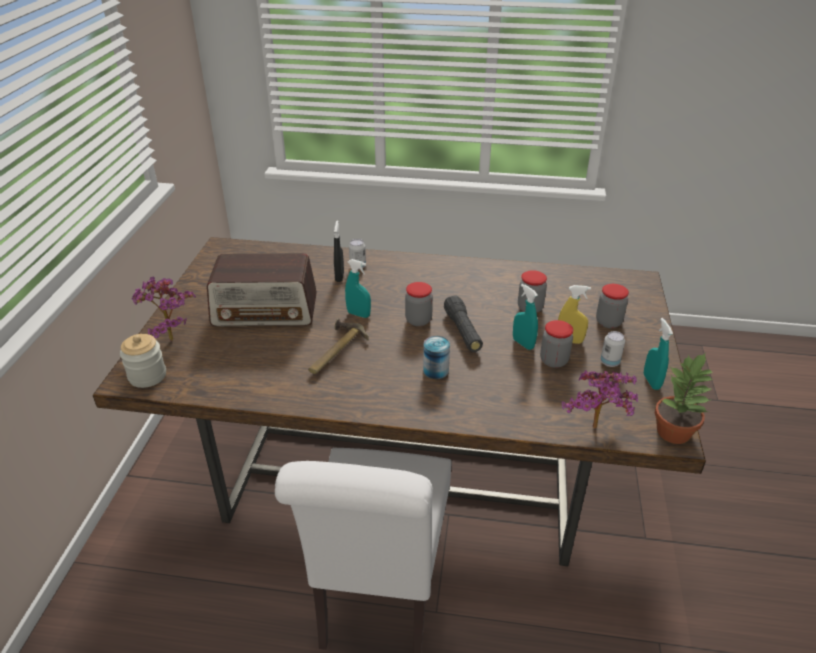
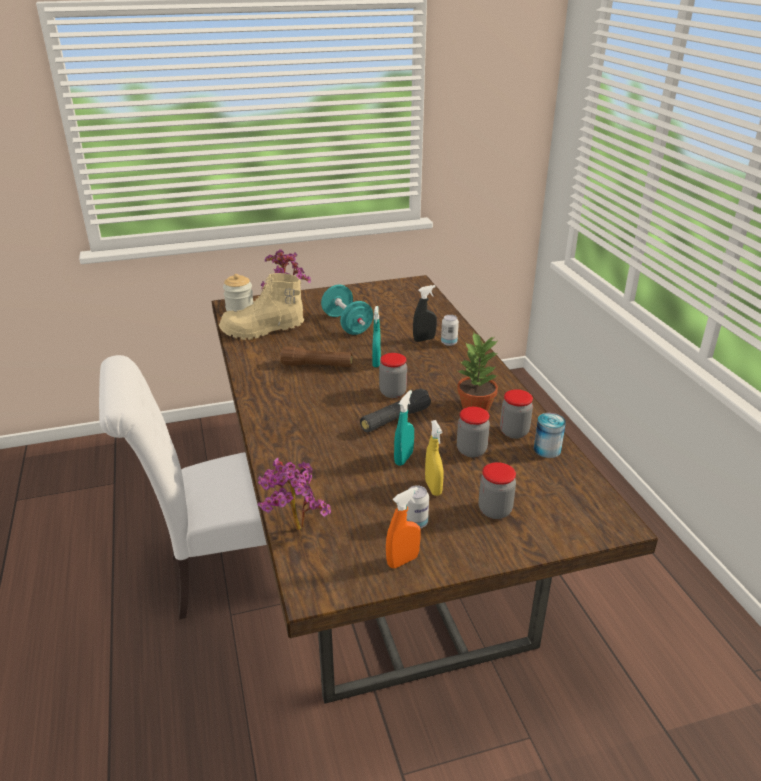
camera: 65 degrees right, 5 degrees down
radio [207,253,317,326] -> turquoise dumbbell [321,285,373,335]
hammer [308,318,368,374] -> brown flashlight [280,346,353,367]
can [423,336,450,379] -> can moved to [534,413,566,458]
jar [540,320,573,368] -> jar moved to [500,389,533,439]
turquoise spray bottle [644,318,673,390] -> orange spray bottle [386,487,421,568]
potted plant [655,353,714,444] -> potted plant moved to [456,333,498,412]
none -> beige boot [219,273,304,340]

